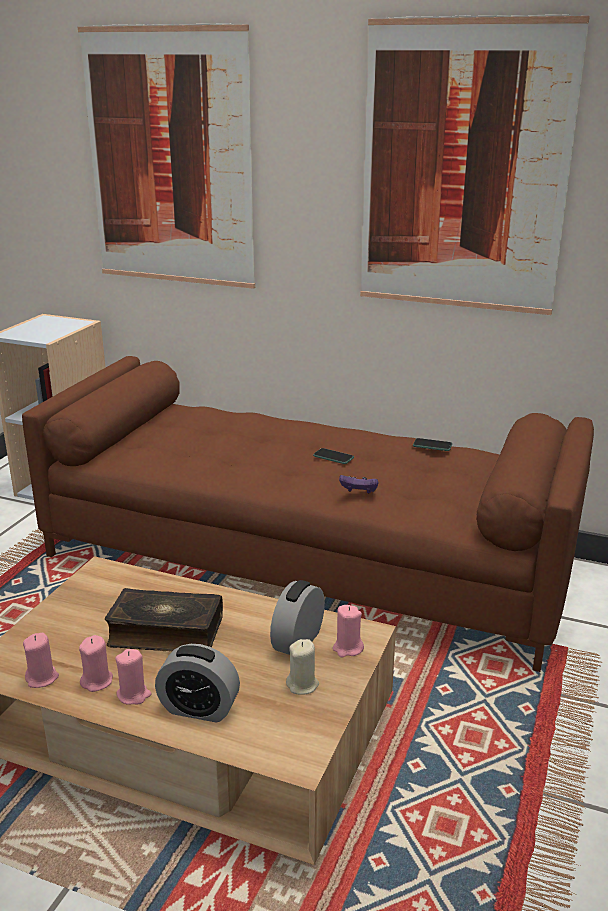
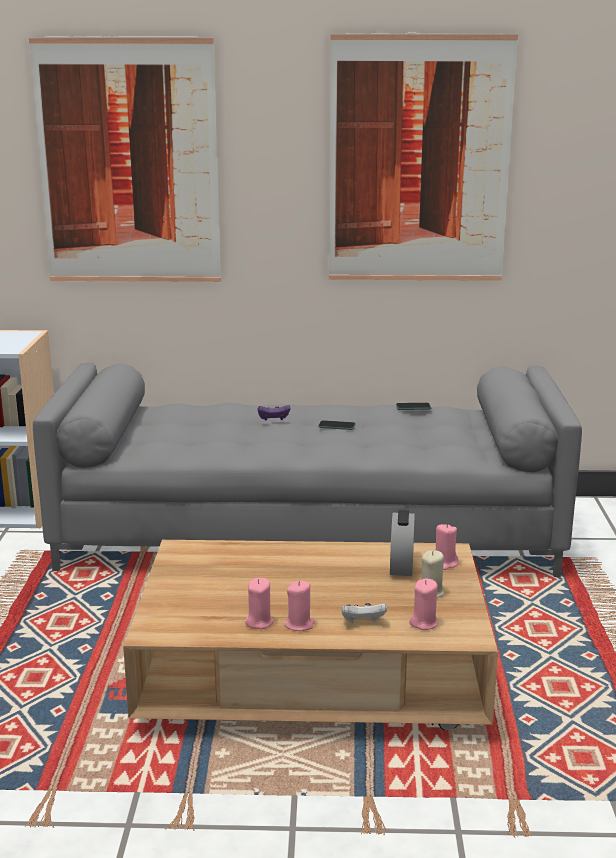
camera: 20 degrees left, 5 degrees down
brown sofa [22,356,594,672] -> grey sofa [33,363,582,577]
pink candle [23,633,59,688] -> pink candle moved to [409,578,438,630]
book [105,588,223,651] -> none
alarm clock [155,644,240,723] -> white game controller [341,603,387,622]
purple game controller [339,475,378,494] -> purple game controller moved to [257,405,291,421]

